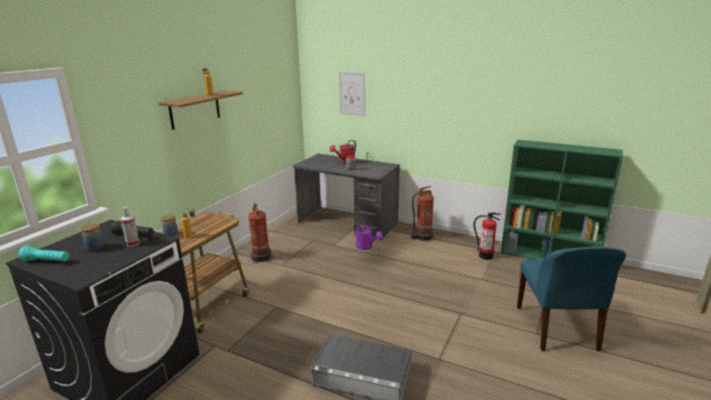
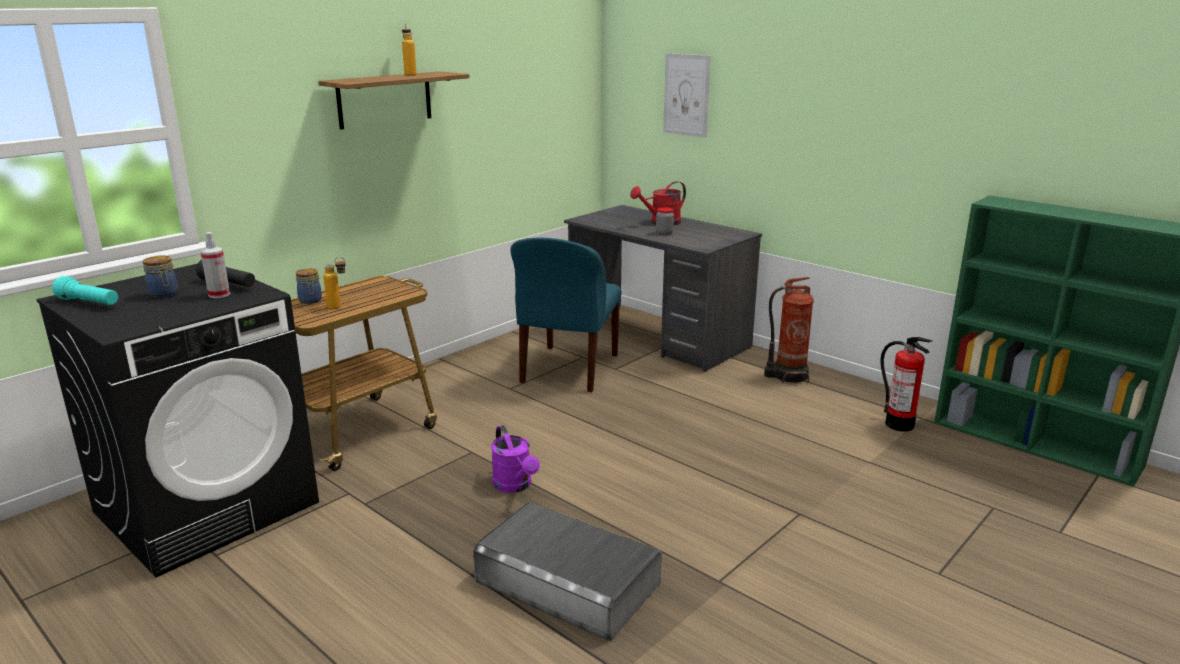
camera: 15 degrees right, 0 degrees up
fire extinguisher [248,203,273,263] -> none
purple watering can [354,223,382,250] -> purple watering can moved to [491,425,539,493]
blue chair [517,247,626,351] -> blue chair moved to [511,238,622,392]

